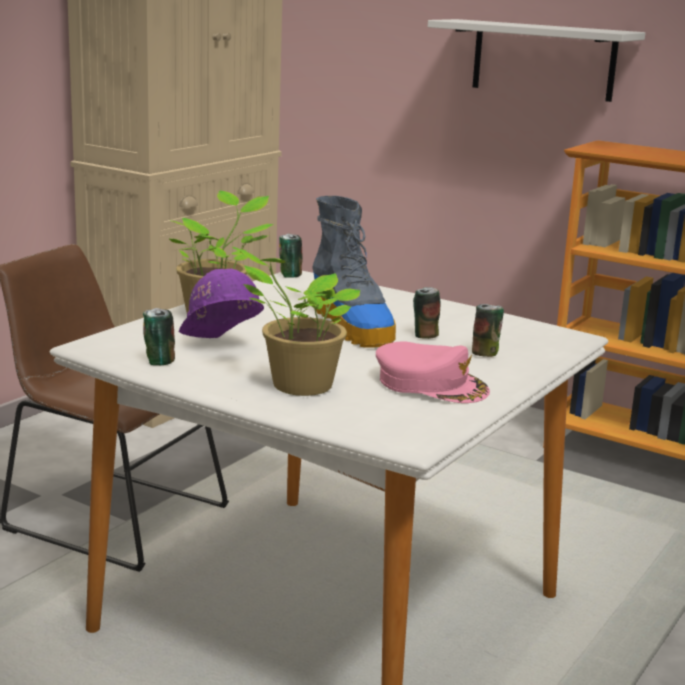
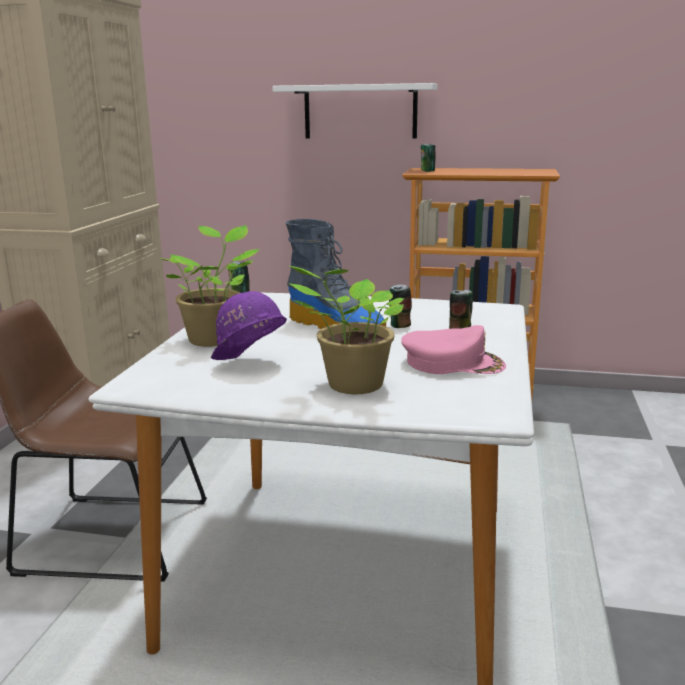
camera: 20 degrees left, 0 degrees up
can [143,308,175,365] -> can moved to [421,143,436,172]

